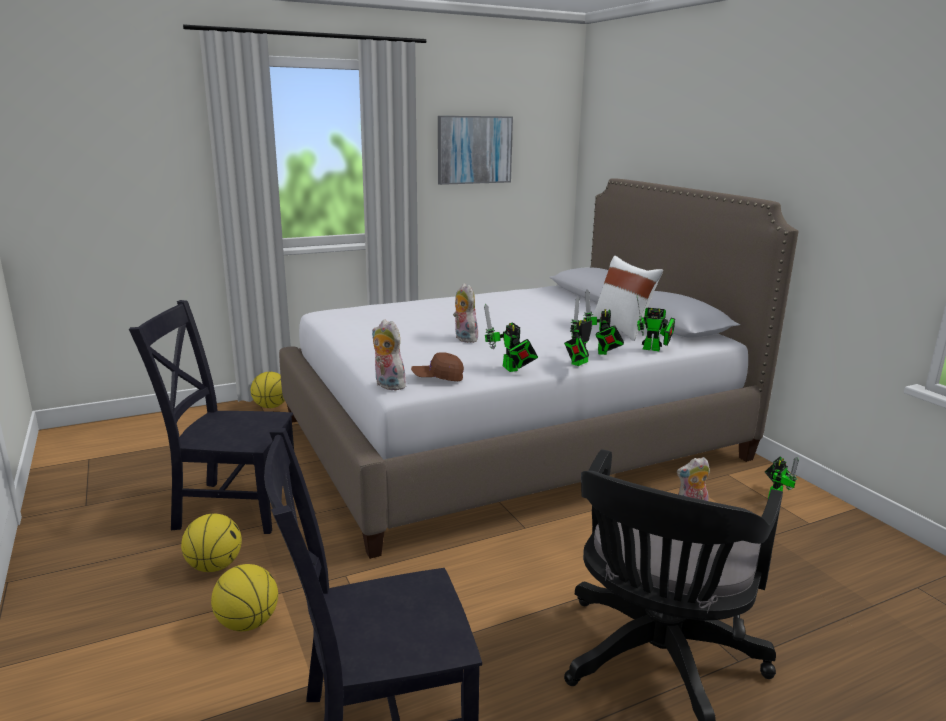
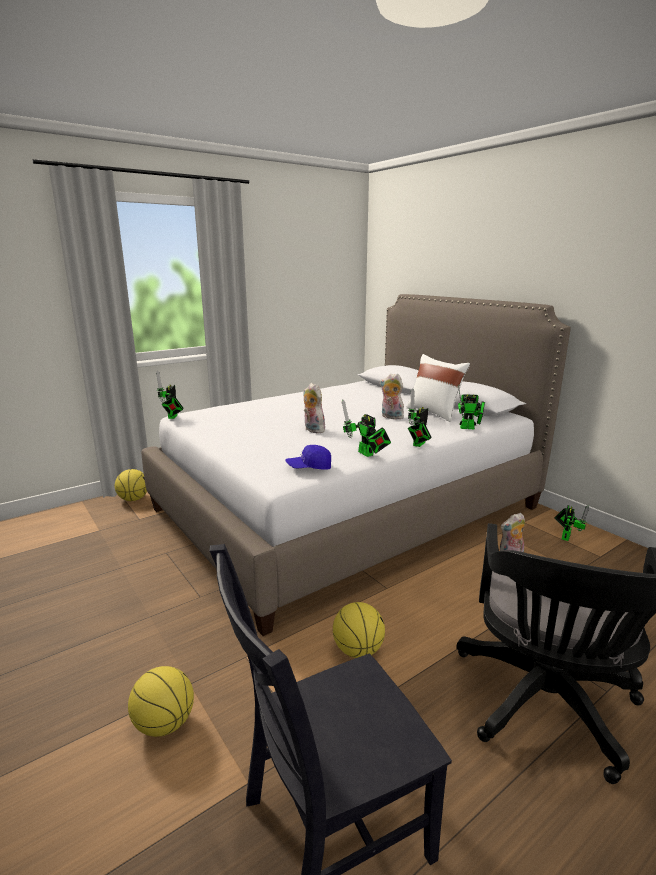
camera: 10 degrees left, 0 degrees up
black chair [129,300,294,534] -> none
basketball [181,514,242,572] -> basketball moved to [333,602,385,658]
plush toy [372,319,406,390] -> plush toy moved to [380,373,404,419]
brown cap [411,352,464,381] -> blue cap [285,445,331,470]
picture [438,116,513,185] -> none
toy robot [584,289,624,355] -> toy robot moved to [156,370,184,419]

